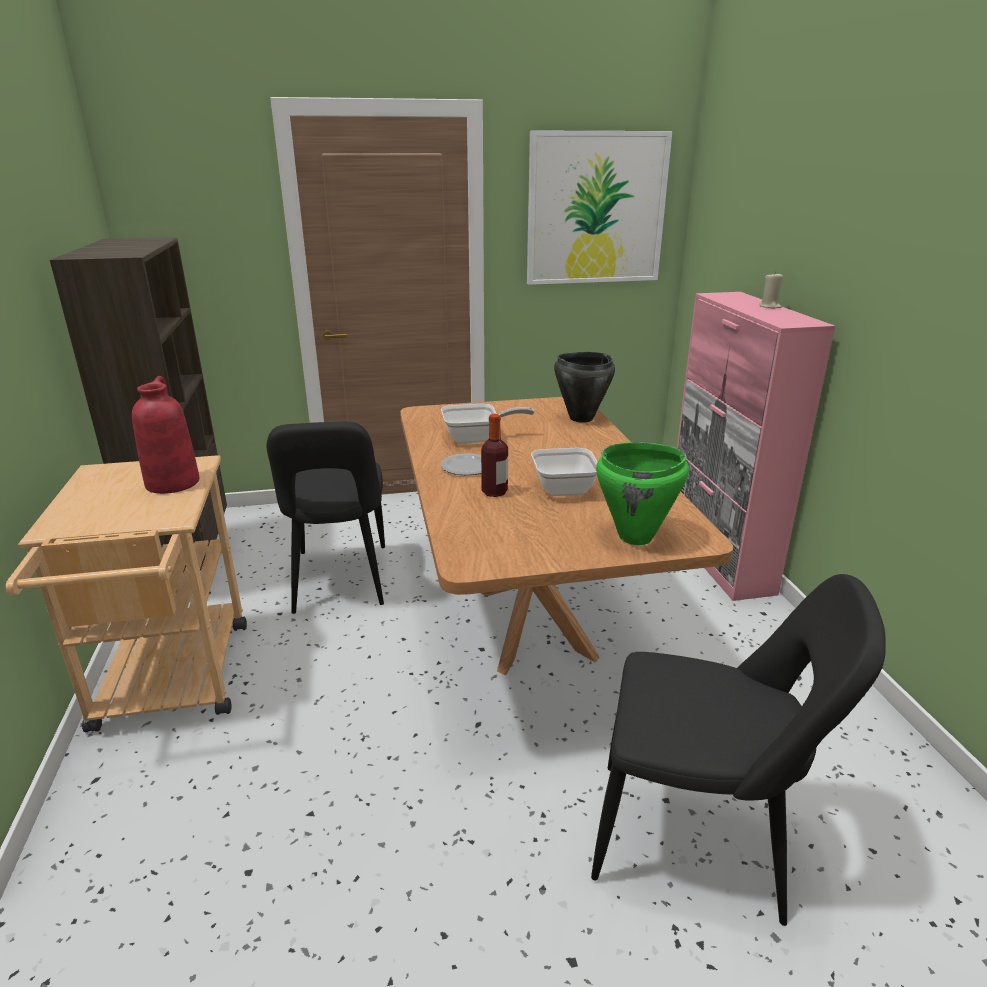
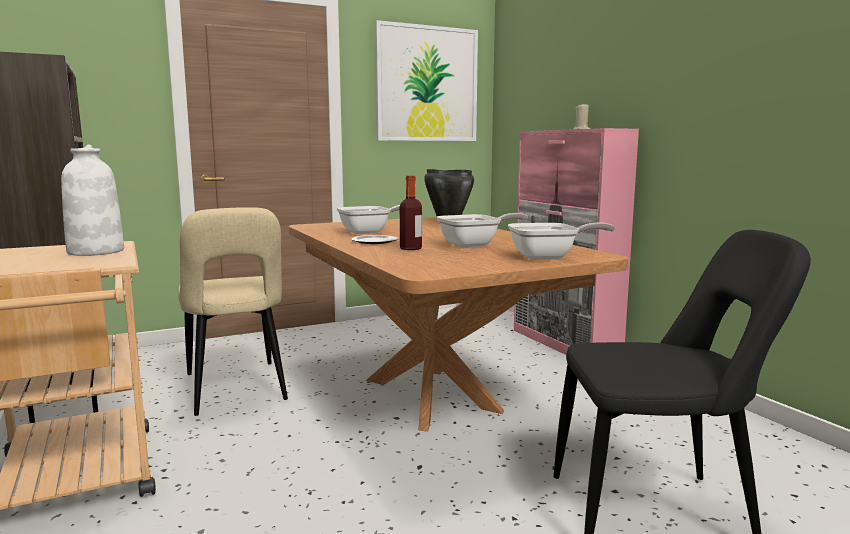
camera: 15 degrees left, 15 degrees down
red vase [132,376,199,494] -> white vase [61,144,124,256]
black chair [266,421,385,614] -> beige chair [178,208,288,416]
green cooking pot [596,442,689,545] -> frying pan [508,222,615,260]

